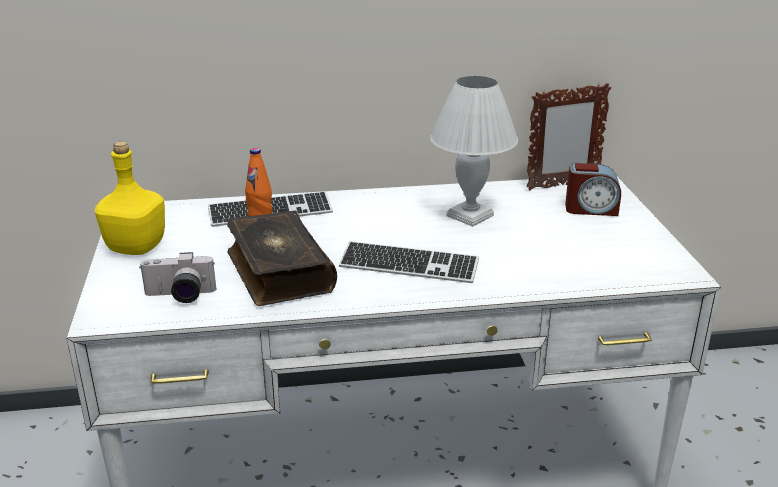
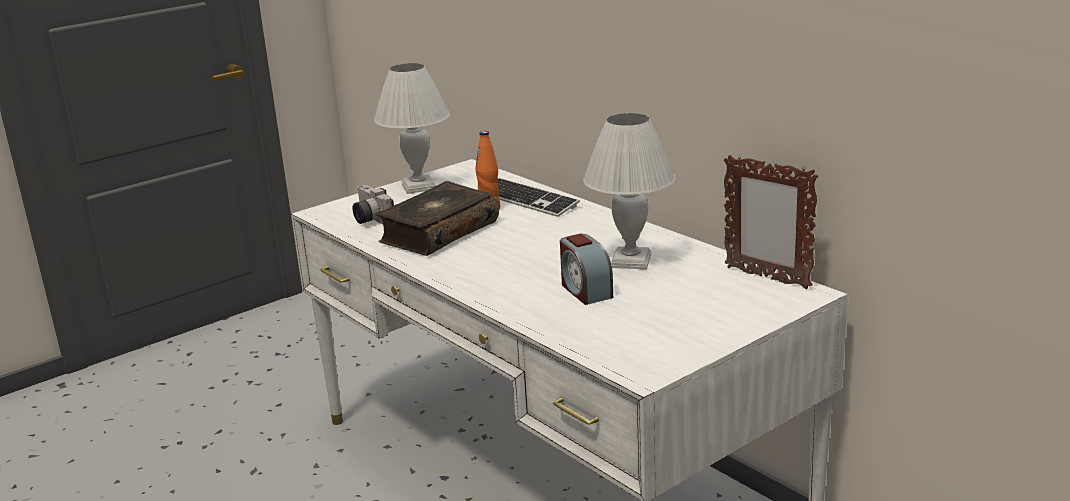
camera: 60 degrees right, 5 degrees down
yellow bottle [95,141,165,255] -> white table lamp [374,63,450,194]
keyboard [339,241,479,283] -> none
alarm clock [565,163,621,216] -> alarm clock moved to [560,233,613,305]

